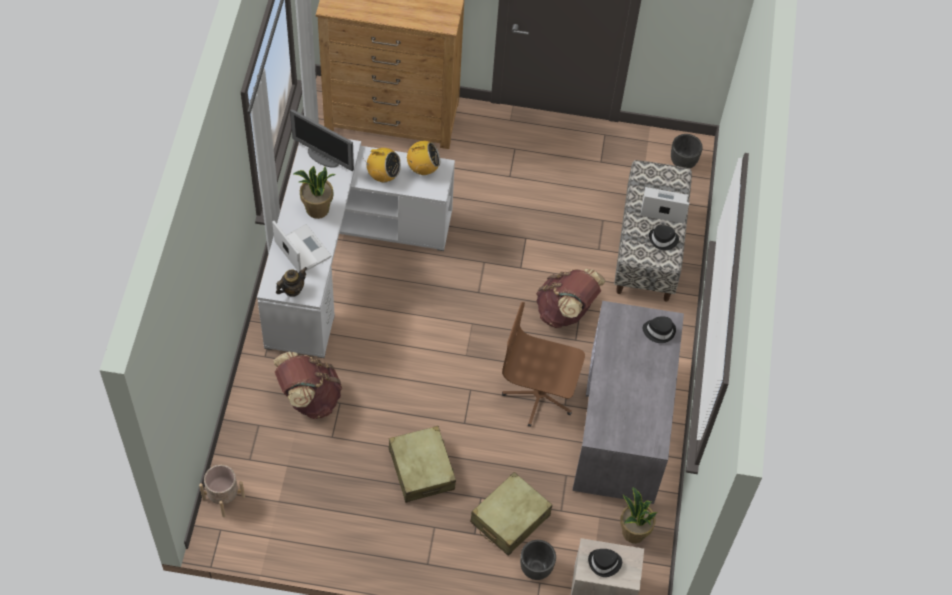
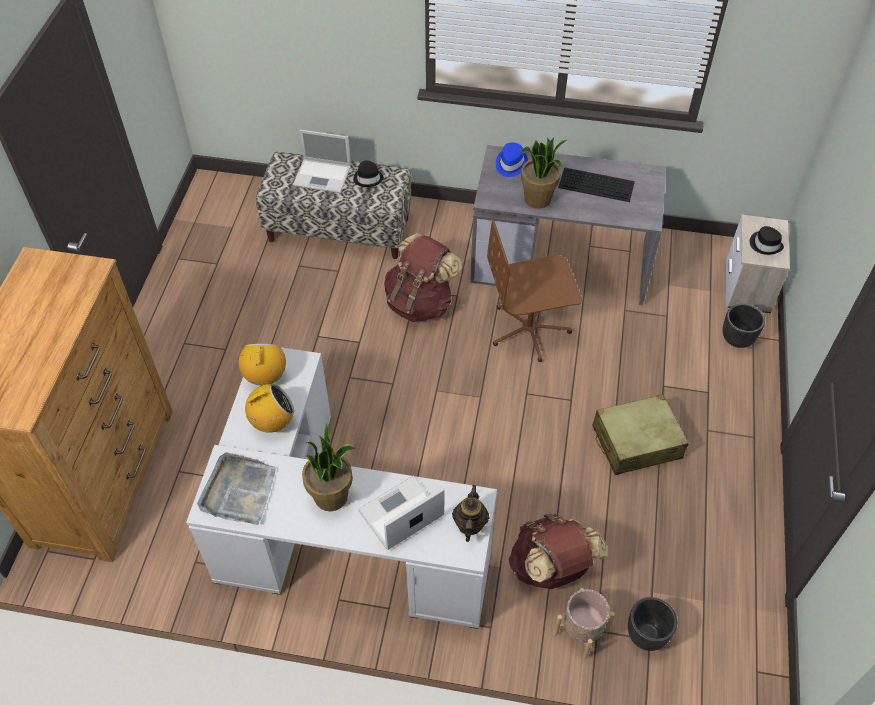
camera: 85 degrees left, 5 degrees down
beige planter [199,464,245,517] -> beige planter moved to [554,588,615,659]
teapot [276,267,307,297] -> teapot turned 45 degrees clockwise [452,485,490,542]
monitor [290,109,354,171] -> grey tray [197,452,276,525]
radio [363,148,401,182] -> radio turned 45 degrees clockwise [245,384,295,433]
beige suitcase [470,472,552,556] -> none
brown office chair [502,302,585,427] -> brown office chair turned 60 degrees clockwise [487,219,582,362]
potted plant [620,487,657,543] -> potted plant moved to [520,137,566,208]
laptop [640,187,689,224] -> laptop turned 90 degrees counterclockwise [293,129,351,193]
black hat [643,317,676,343] -> blue hat [496,142,528,177]
black planter [671,134,703,168] -> black planter moved to [628,597,677,651]
none -> keyboard [558,167,635,202]

